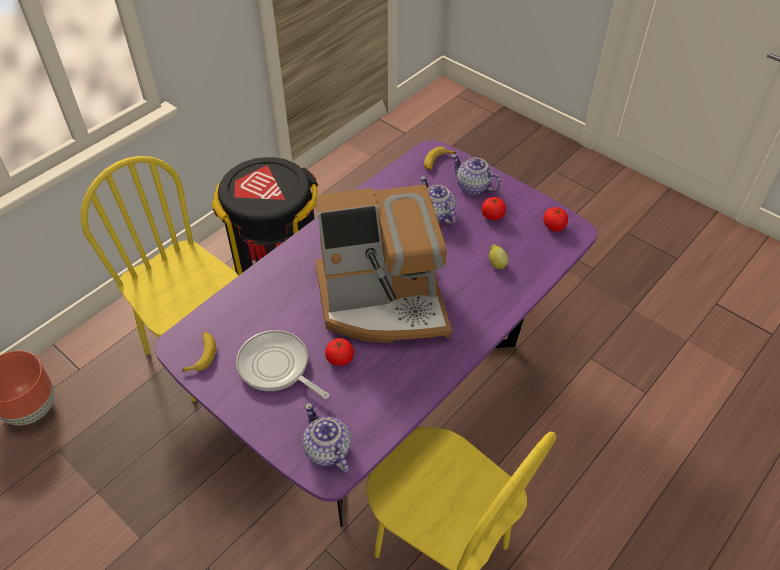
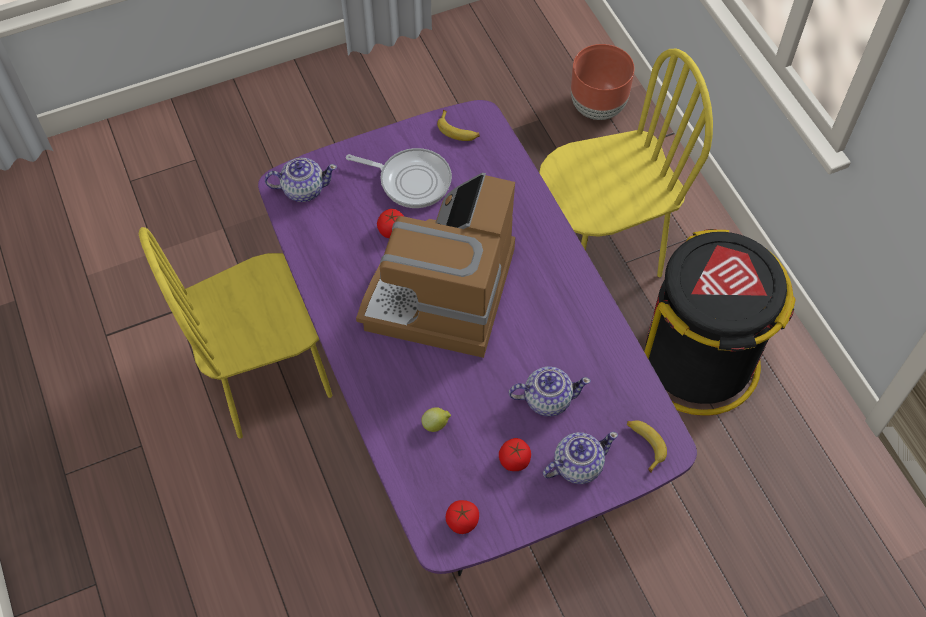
camera: 115 degrees right, 10 degrees up
frying pan [236,330,329,399] -> frying pan turned 45 degrees clockwise [346,148,452,208]

